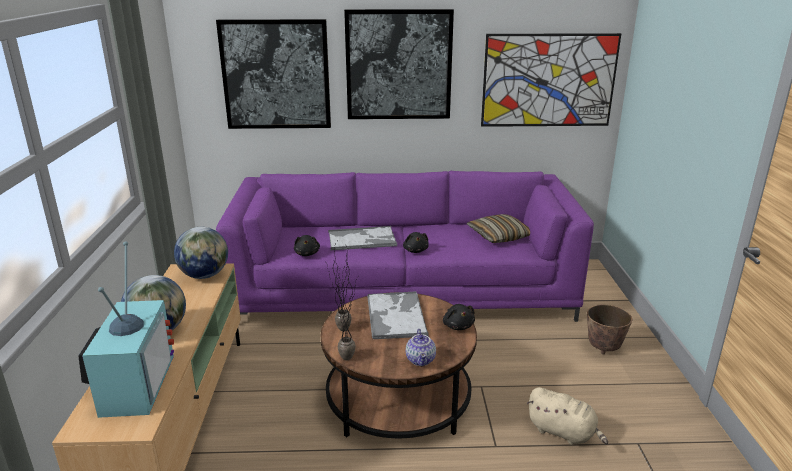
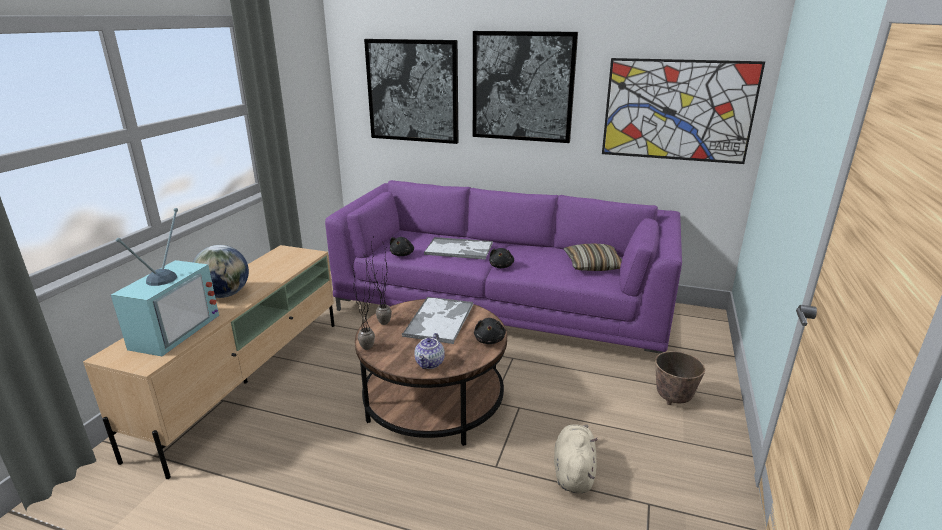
camera: 20 degrees right, 0 degrees up
globe [174,227,228,279] -> none
beige plush toy [527,387,608,445] -> beige plush toy turned 135 degrees counterclockwise [554,424,598,493]

